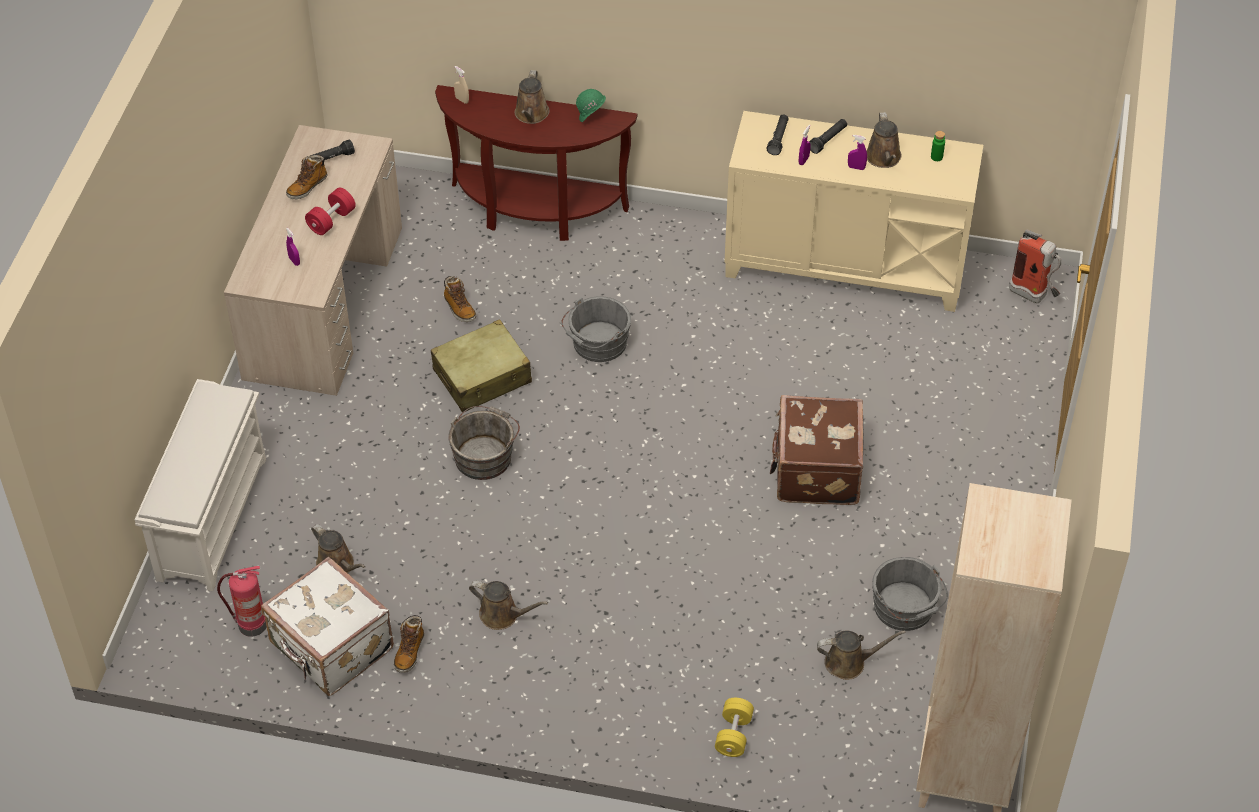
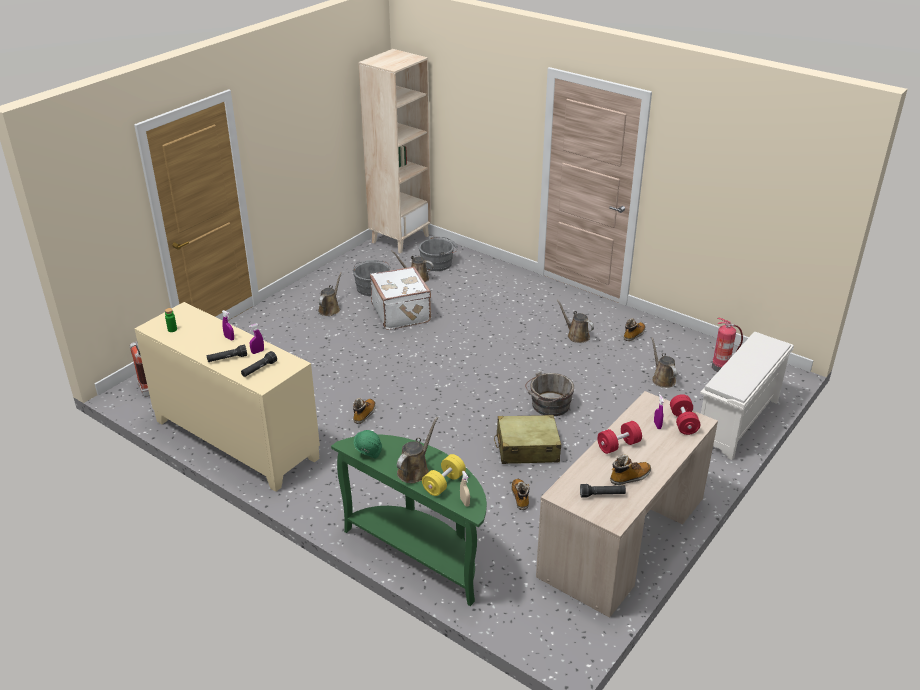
camera: 155 degrees left, 15 degrees down
white suitcase [261,556,394,696] -> white suitcase moved to [370,266,431,330]
brown console table [435,85,637,241] -> green console table [331,434,487,606]
grey bucket [561,296,631,362] -> grey bucket moved to [419,236,458,271]
yellow dumbbell [715,698,754,757] -> yellow dumbbell moved to [422,454,466,496]
brown suitcase [770,395,863,505] -> none
brown watering can [866,112,902,168] -> brown watering can moved to [318,272,342,316]
none -> boot [353,398,376,424]
none -> red dumbbell [670,394,700,435]

